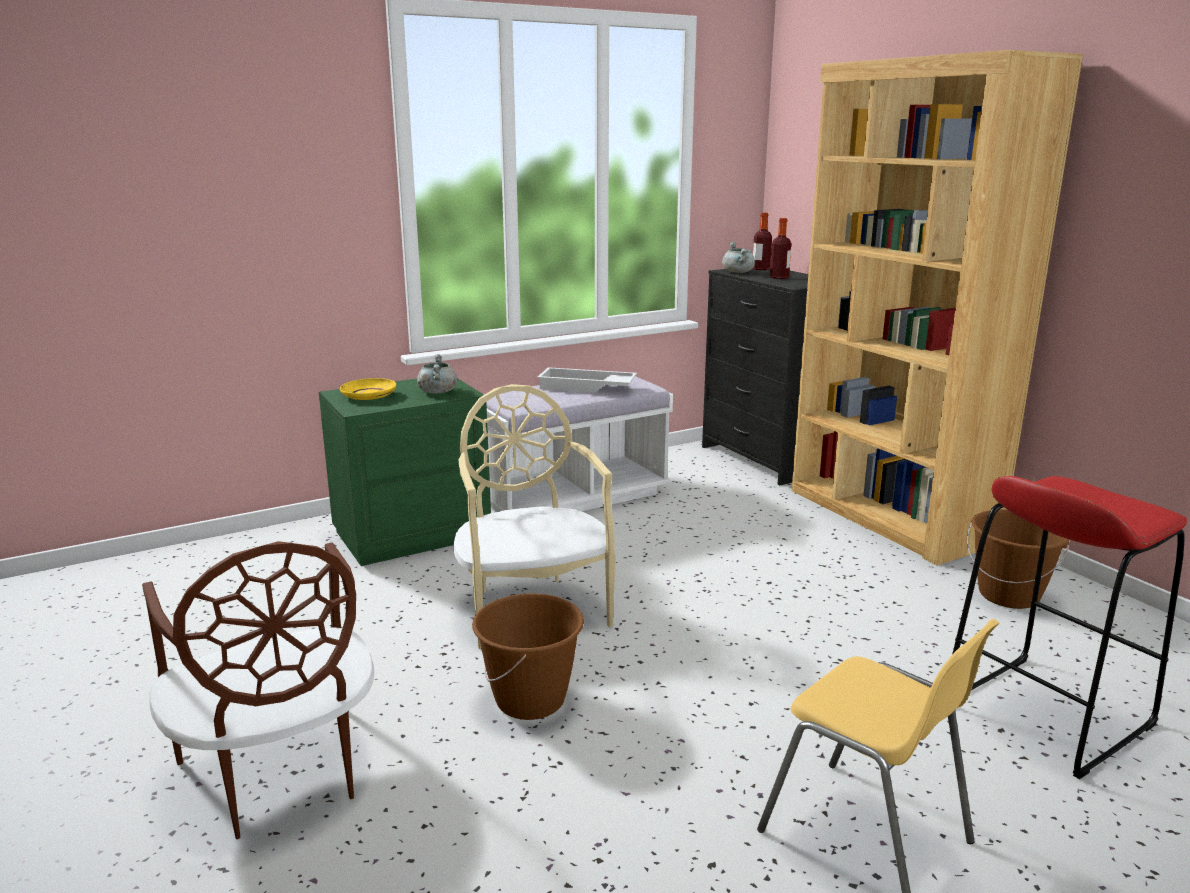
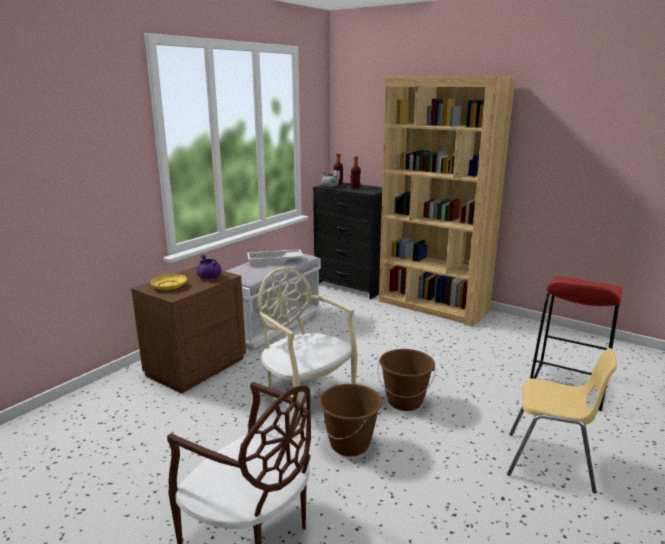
camera: 25 degrees left, 0 degrees up
green nightstand [319,378,491,566] -> brown nightstand [131,266,246,393]
grey cooking pot [417,354,457,393] -> purple cooking pot [196,254,222,279]
brown bucket [967,510,1070,609] -> brown bucket moved to [378,349,436,411]

